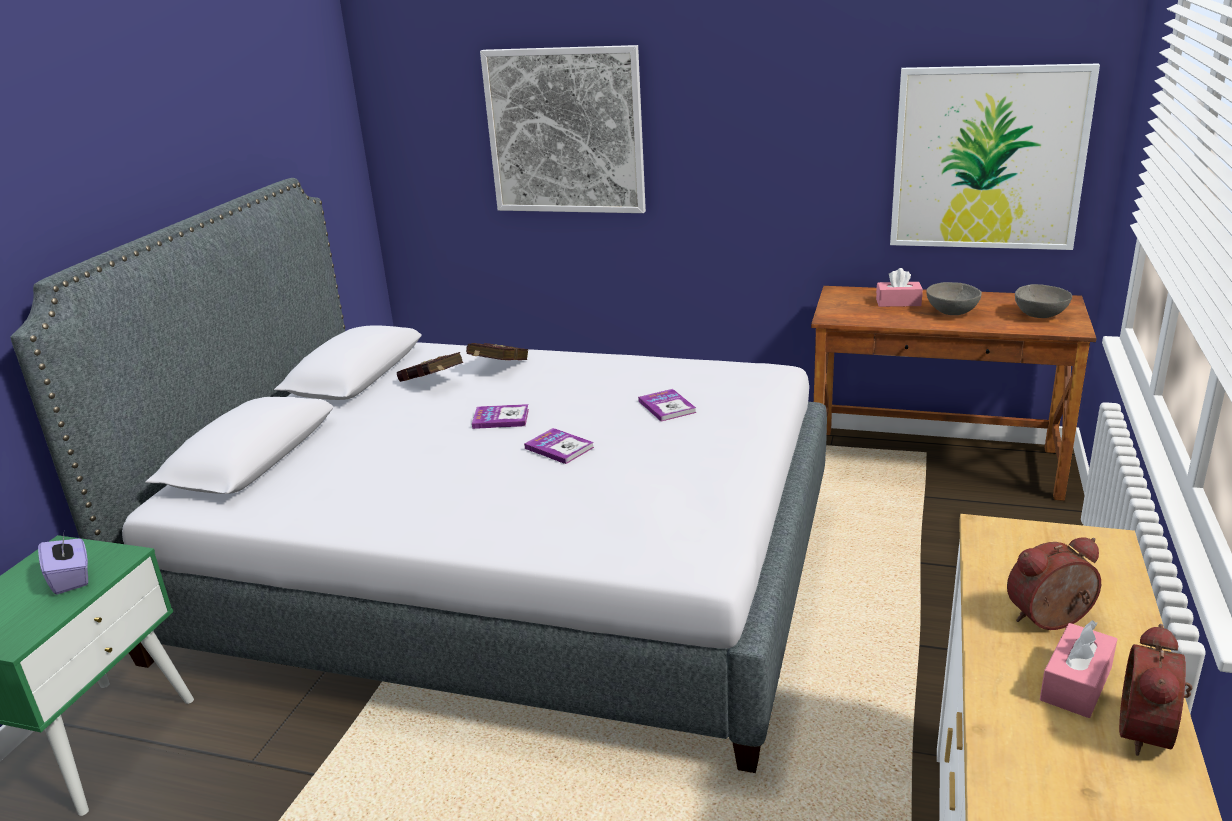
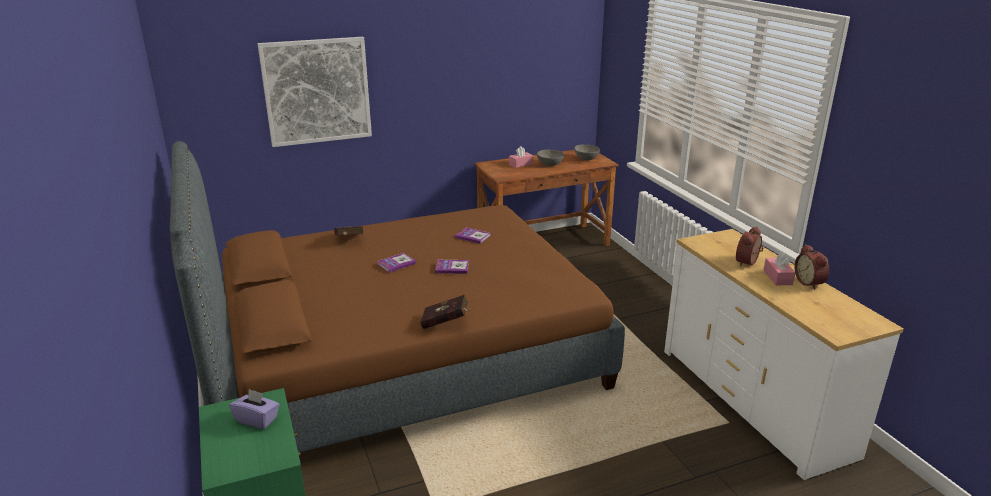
camera: 40 degrees left, 0 degrees up
grey bed [10,178,827,773] -> brown bed [170,141,625,453]
red book [397,352,463,382] -> red book moved to [420,295,471,329]
picture [890,63,1100,250] -> none

